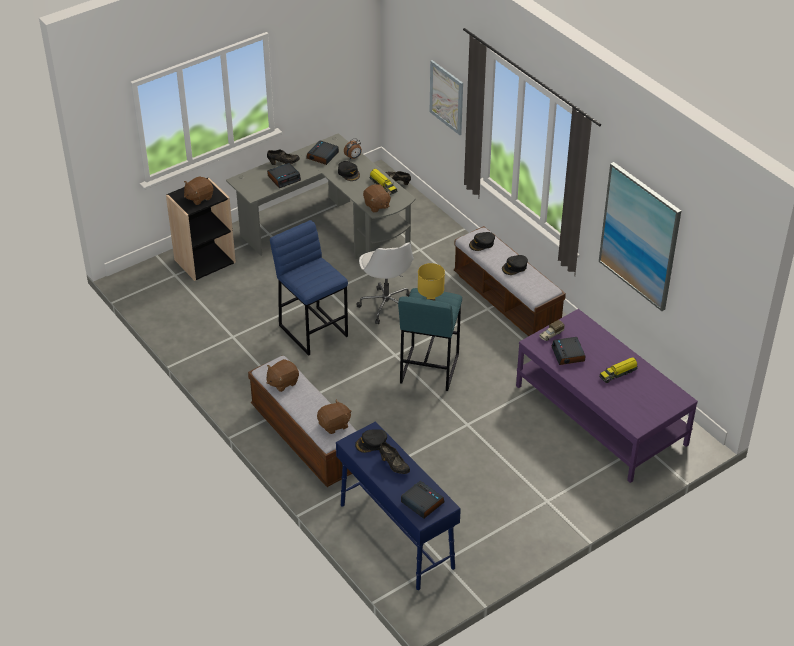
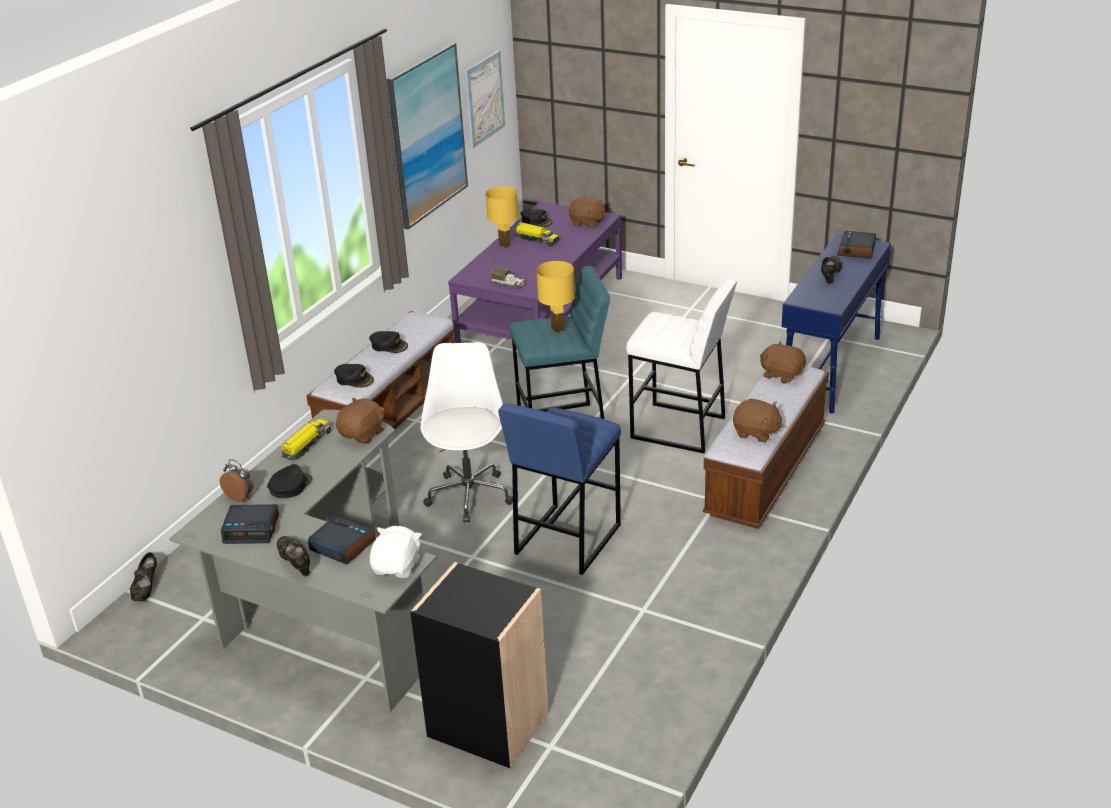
camera: 115 degrees left, 10 degrees down
brown plush toy [184,176,213,205] -> brown plush toy moved to [569,197,606,228]
black cap [355,429,387,453] -> black cap moved to [521,208,552,227]
white office chair [356,243,414,324] -> white office chair turned 45 degrees counterclockwise [420,342,513,523]
picture [430,60,463,135] -> picture moved to [464,51,505,148]
alarm clock [552,337,586,365] -> none
none -> white plush toy [370,526,422,578]
none -> yellow table lamp [485,186,519,248]
none -> white stool [626,278,737,453]

